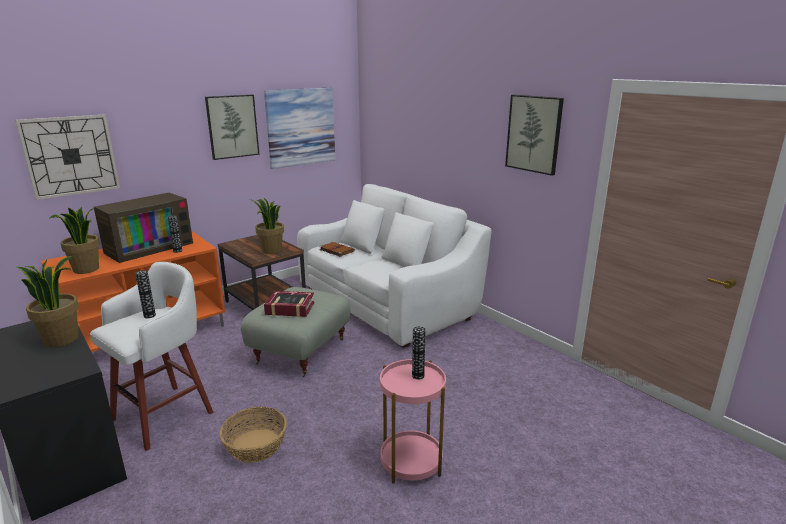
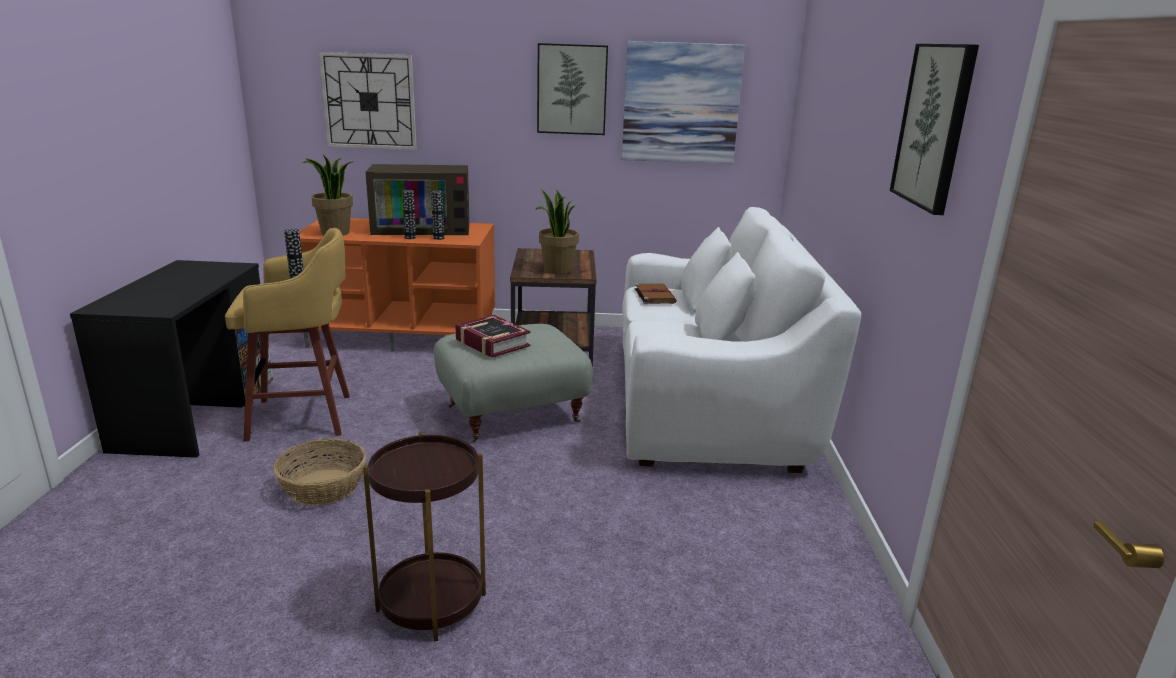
camera: 40 degrees right, 0 degrees up
potted plant [16,256,79,347] -> none
white stool [90,262,213,451] -> yellow stool [225,228,350,442]
pink side table [380,359,446,484] -> brown side table [363,432,486,641]
vase [412,327,426,380] -> vase moved to [402,190,416,239]

